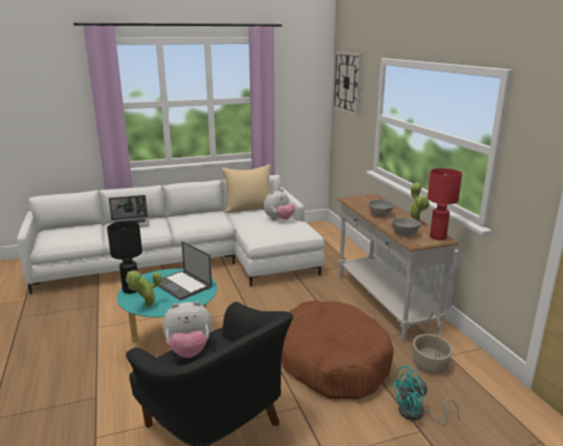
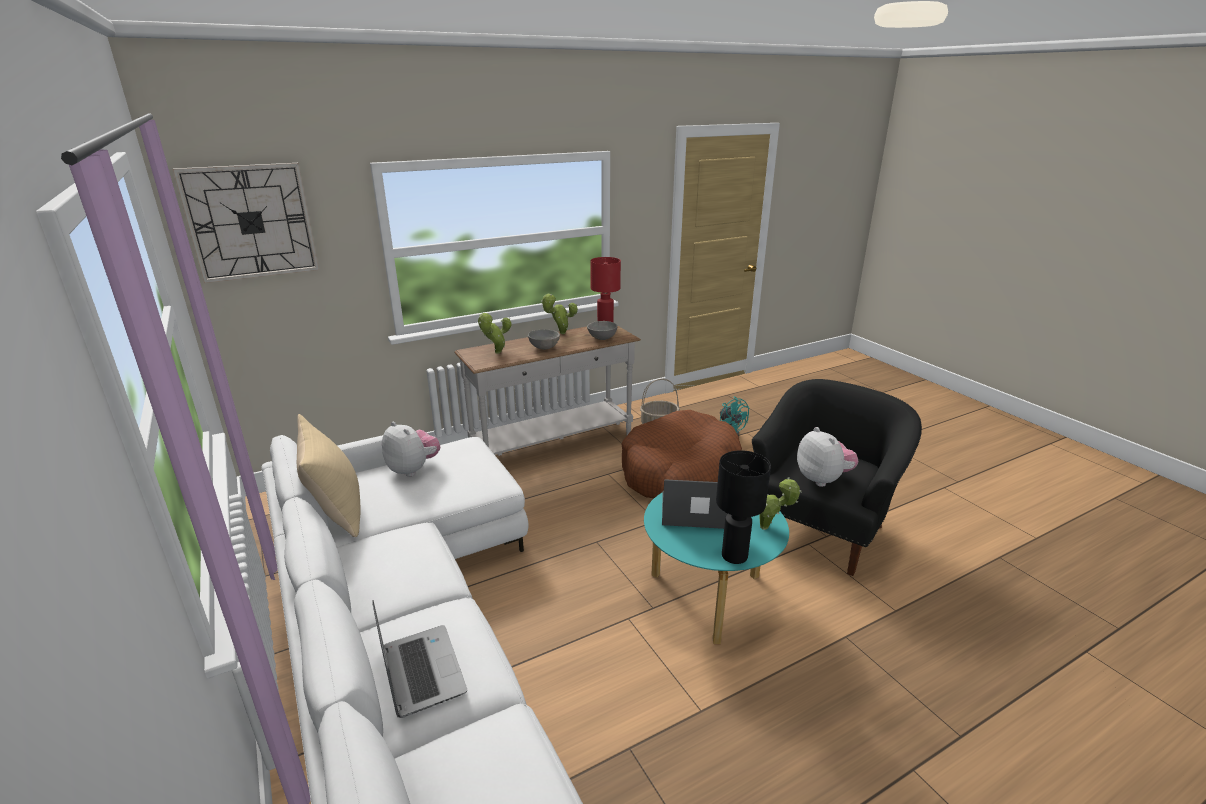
camera: 100 degrees left, 5 degrees up
laptop [158,241,212,301] -> laptop turned 120 degrees counterclockwise [662,479,728,529]
none -> potted plant [478,313,511,354]

